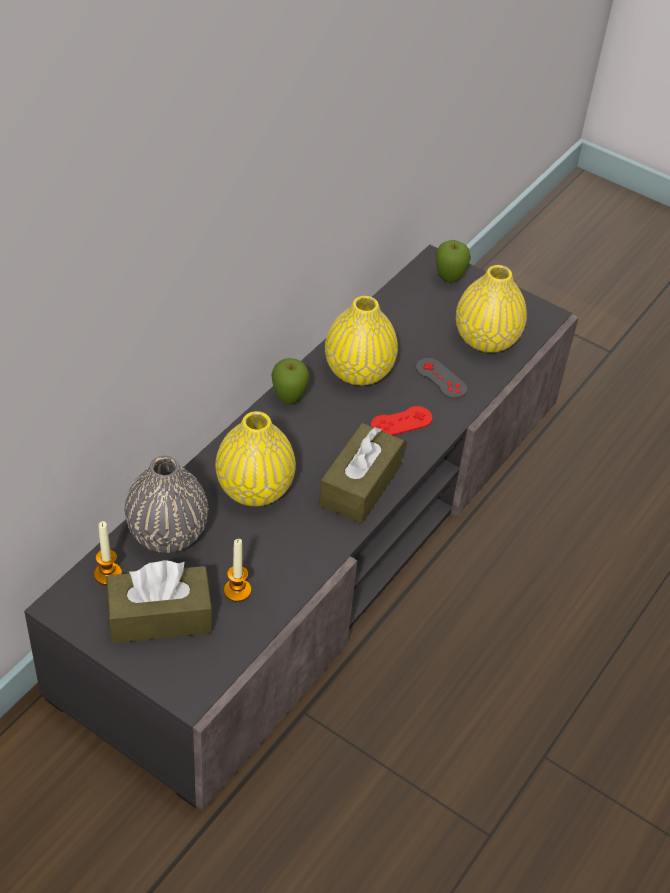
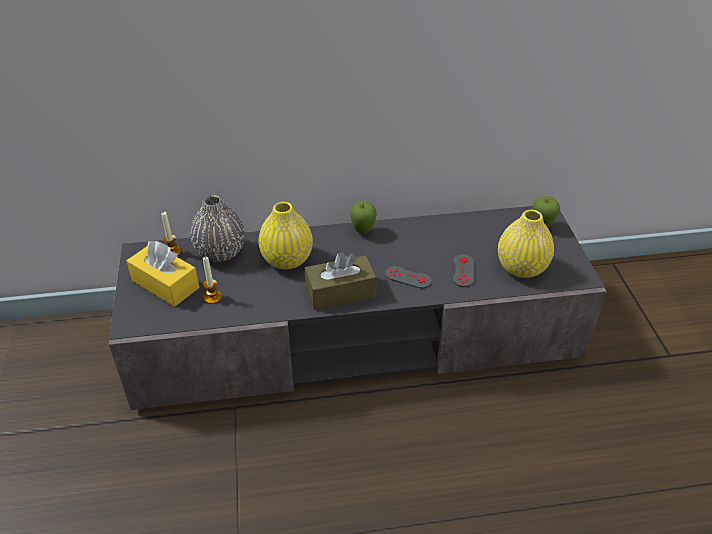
camera: 50 degrees right, 5 degrees down
brown tissue box [106,560,212,644] -> yellow tissue box [126,241,199,307]
yellow vase [325,296,398,385] -> none
red game controller [371,406,432,435] -> grey game controller [385,266,432,288]

